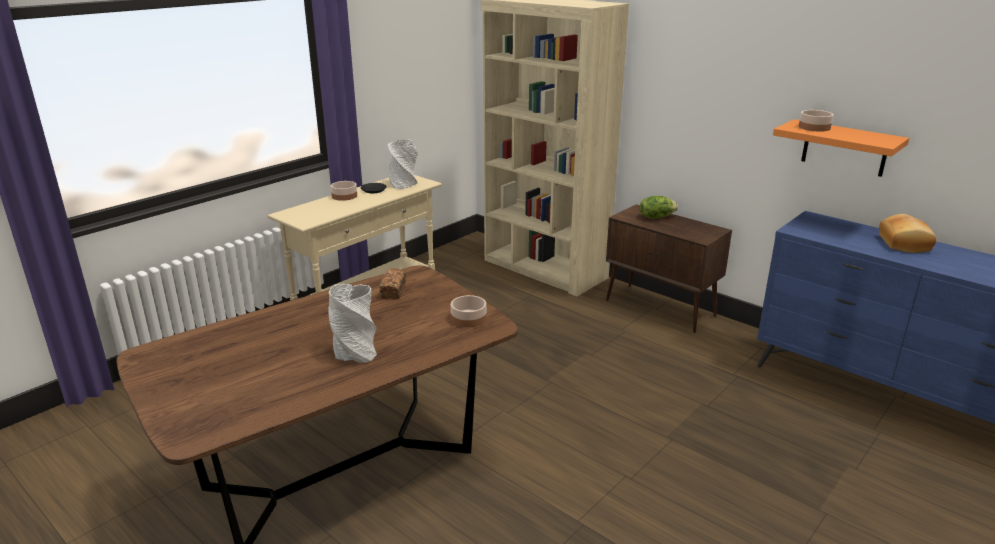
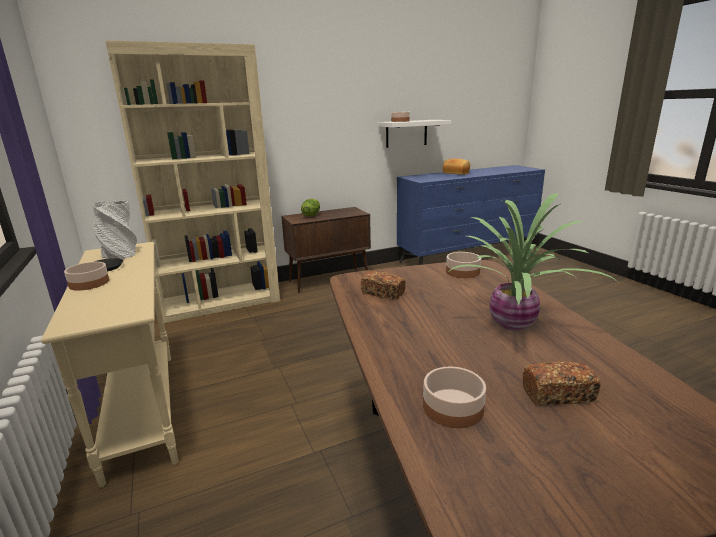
camera: 65 degrees left, 5 degrees down
grey vase [328,284,377,363] -> potted plant [448,193,618,330]
orange shelf [773,119,909,177] -> white shelf [378,120,452,148]
none -> bowl [423,367,486,428]
none -> bread [523,361,600,406]

